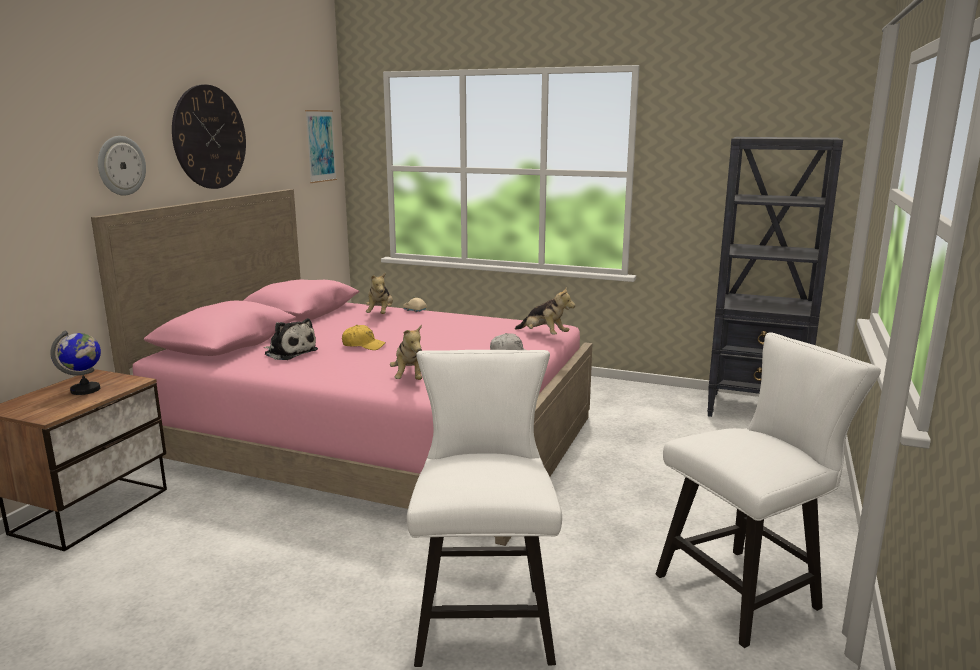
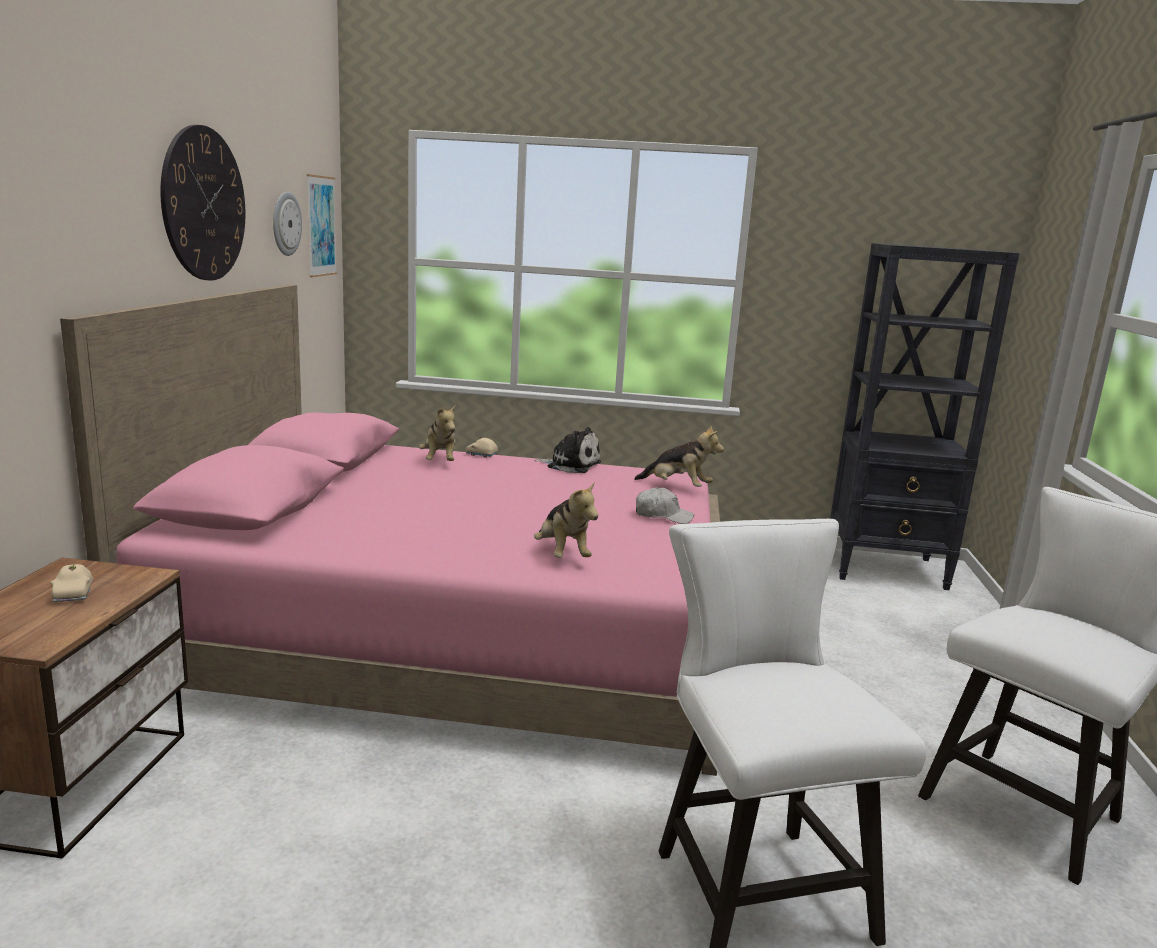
camera: 15 degrees left, 0 degrees up
globe [50,330,101,395] -> beige toy car [50,564,93,602]
wall clock [98,136,146,196] -> wall clock moved to [273,192,302,256]
plush toy [264,318,318,360] -> plush toy moved to [534,427,601,473]
yellow cap [342,325,386,350] -> none

